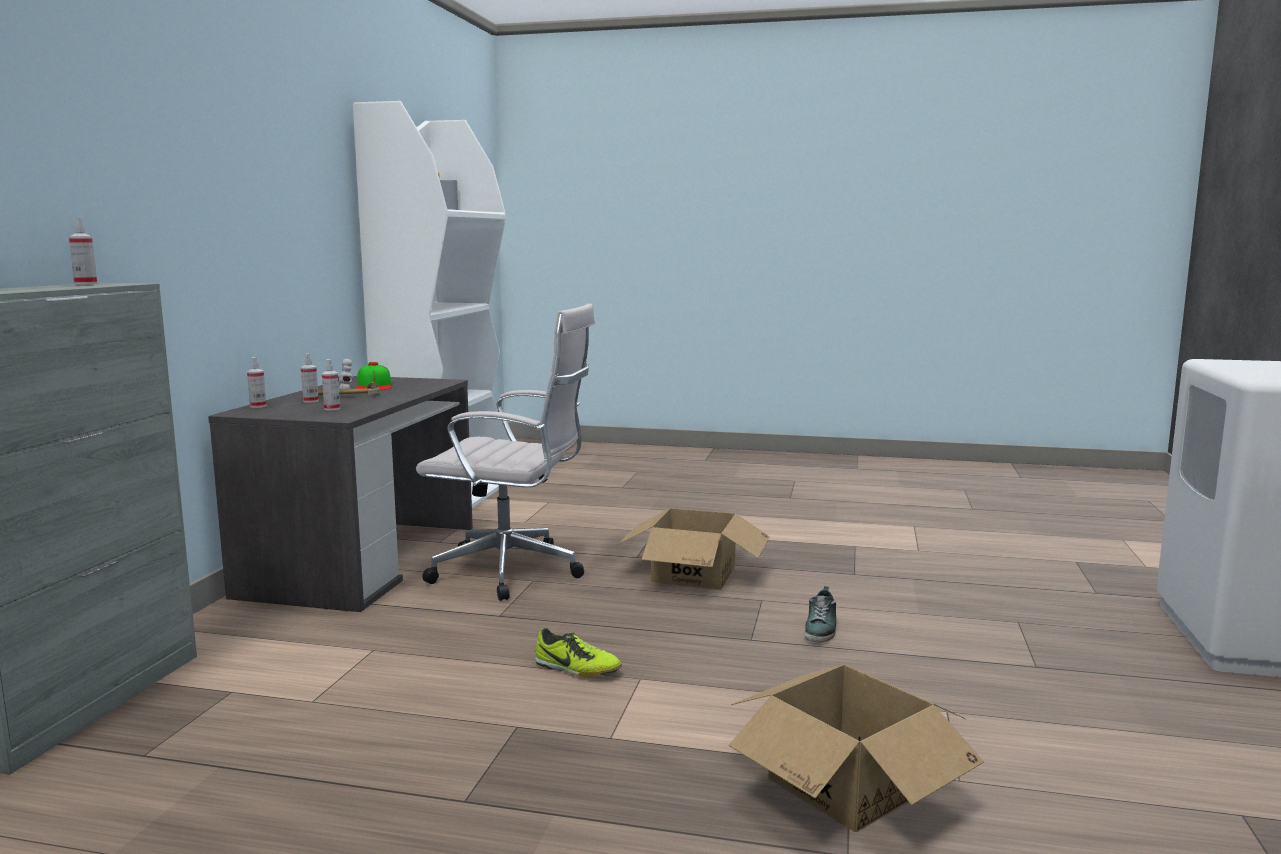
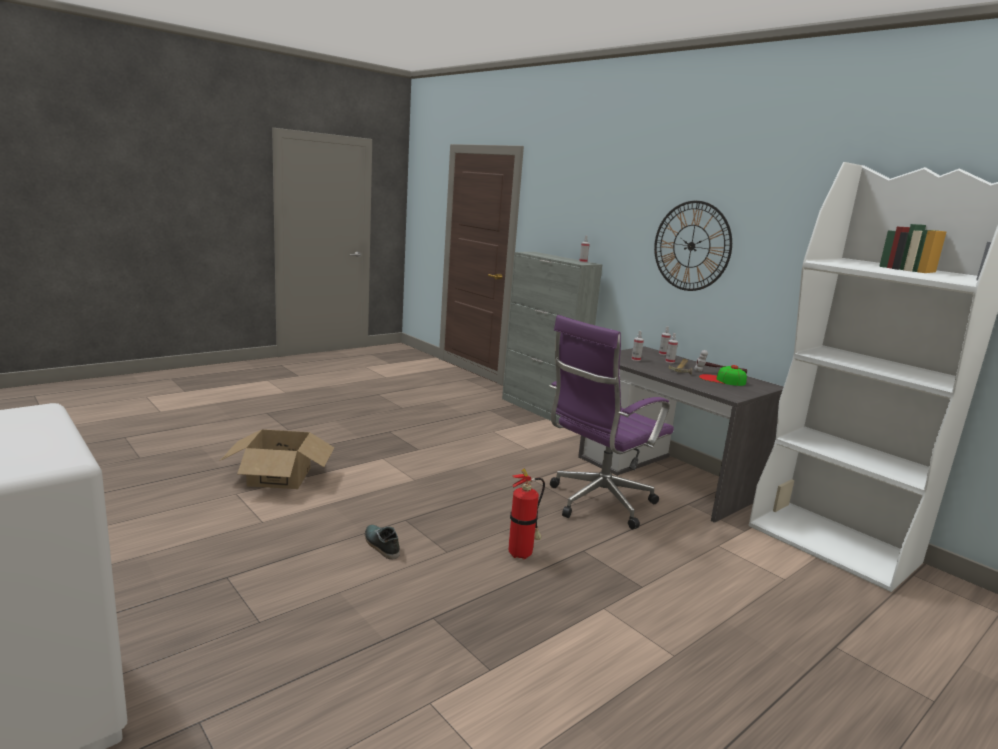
camera: 125 degrees right, 5 degrees up
white office chair [416,304,595,601] -> purple office chair [549,315,674,529]
shoe [535,628,622,677] -> none
cardboard box [617,508,770,590] -> fire extinguisher [508,468,545,559]
none -> wall clock [654,201,732,291]

